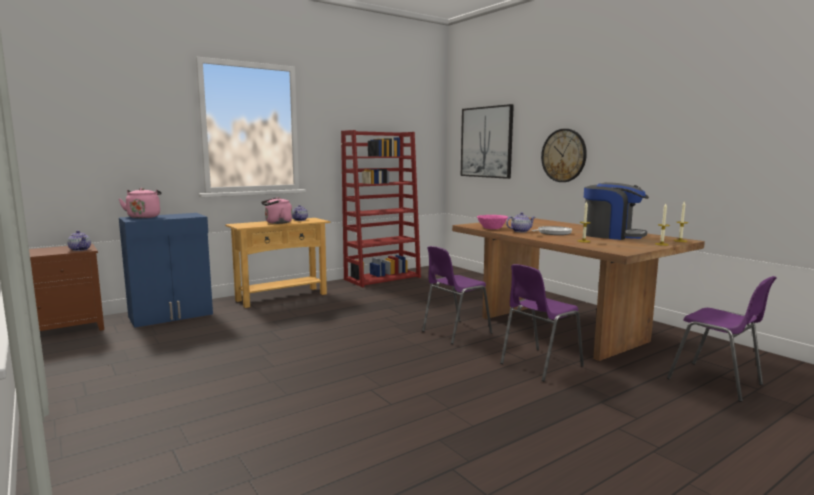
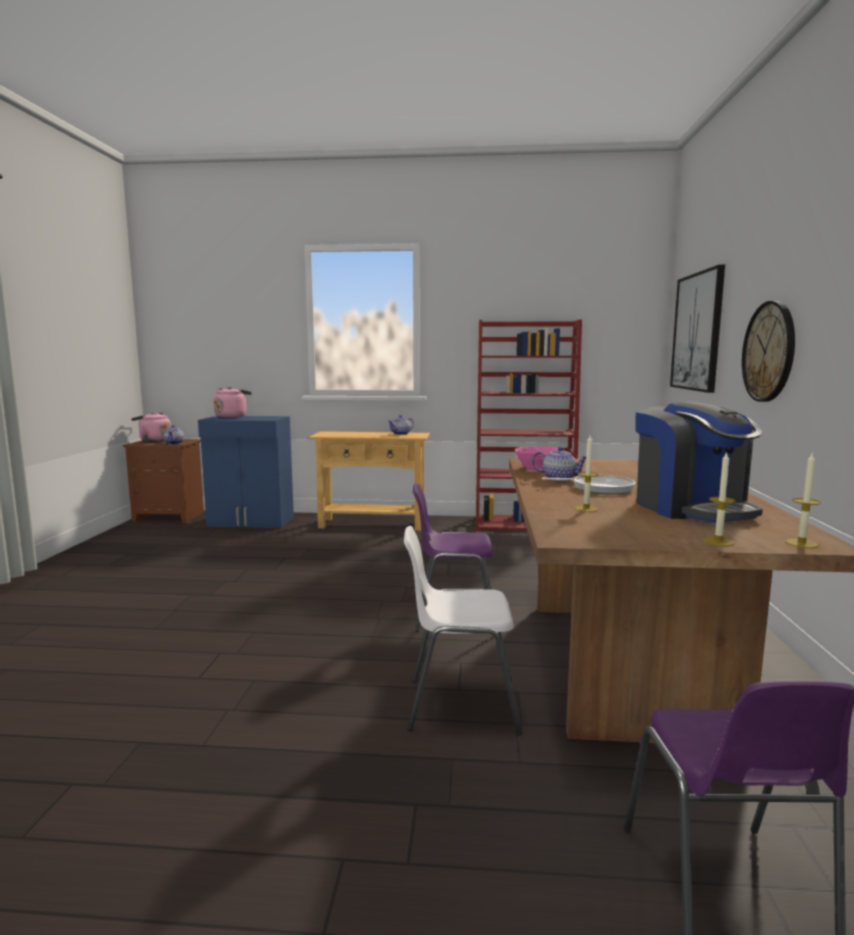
camera: 40 degrees right, 0 degrees up
pink kettle [261,197,292,224] -> pink kettle moved to [131,412,171,442]
purple chair [500,264,584,381] -> white chair [404,526,523,735]

